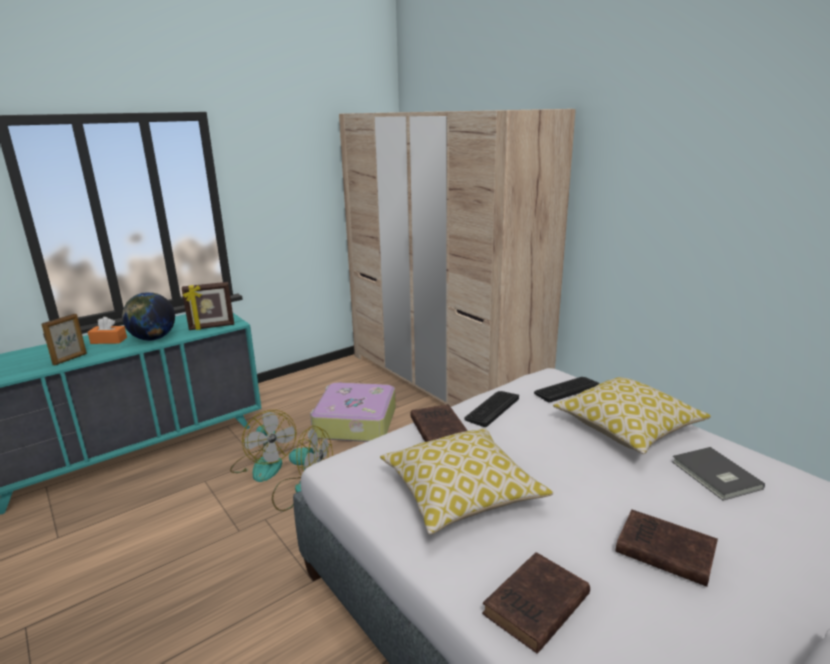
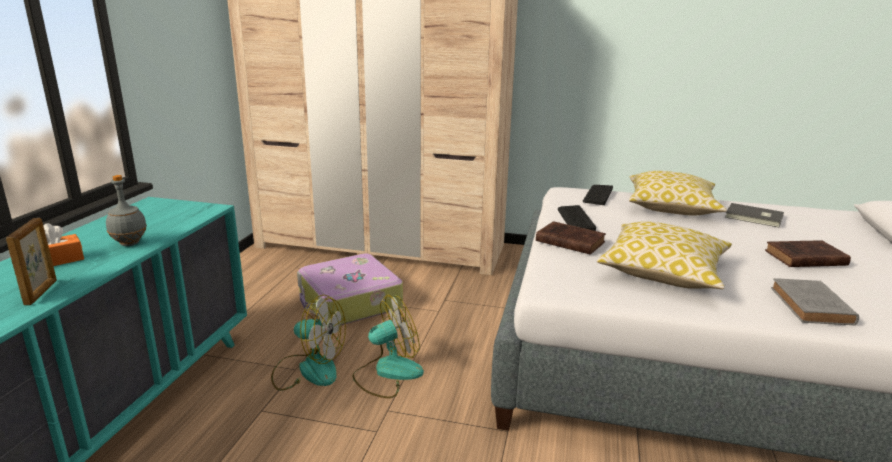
camera: 40 degrees left, 0 degrees up
globe [122,292,175,341] -> grey bottle [106,175,147,246]
picture frame [182,282,234,330] -> none
brown book [482,552,590,653] -> grey book [771,278,859,326]

